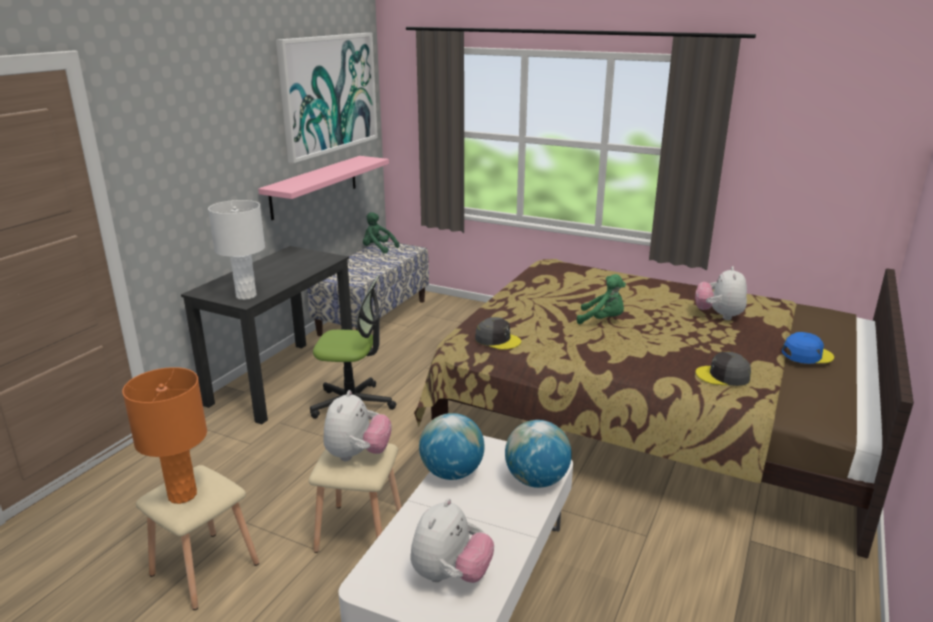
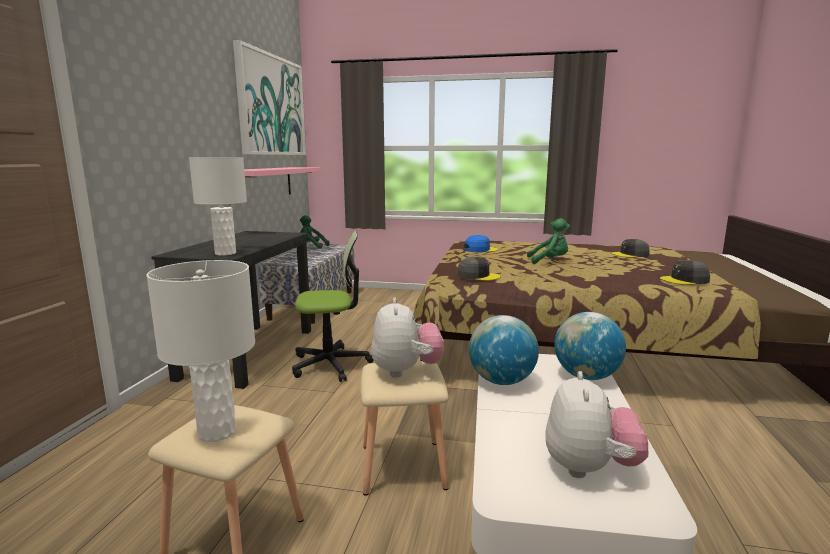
camera: 15 degrees left, 10 degrees down
orange table lamp [122,367,207,504] -> white table lamp [146,260,255,442]
plush toy [695,266,747,320] -> grey cap [611,239,650,258]
blue cap [782,332,834,364] -> blue cap moved to [464,235,498,252]

